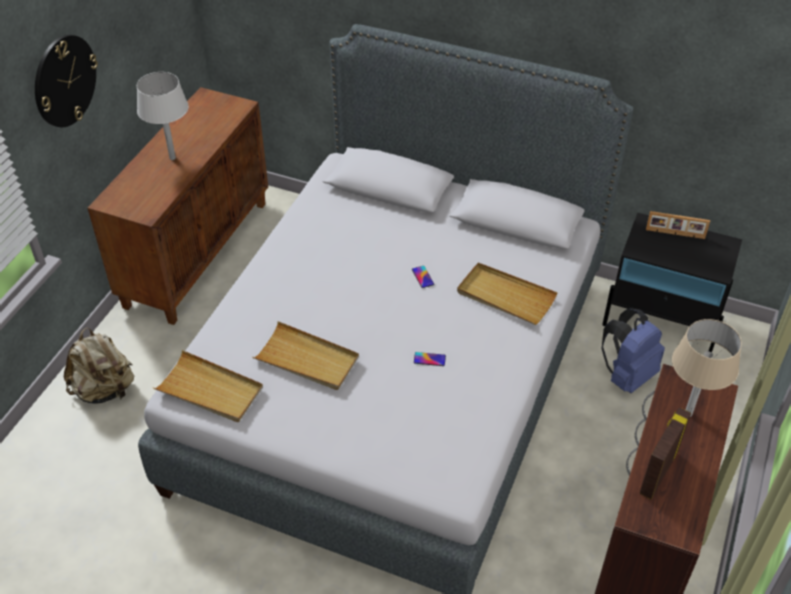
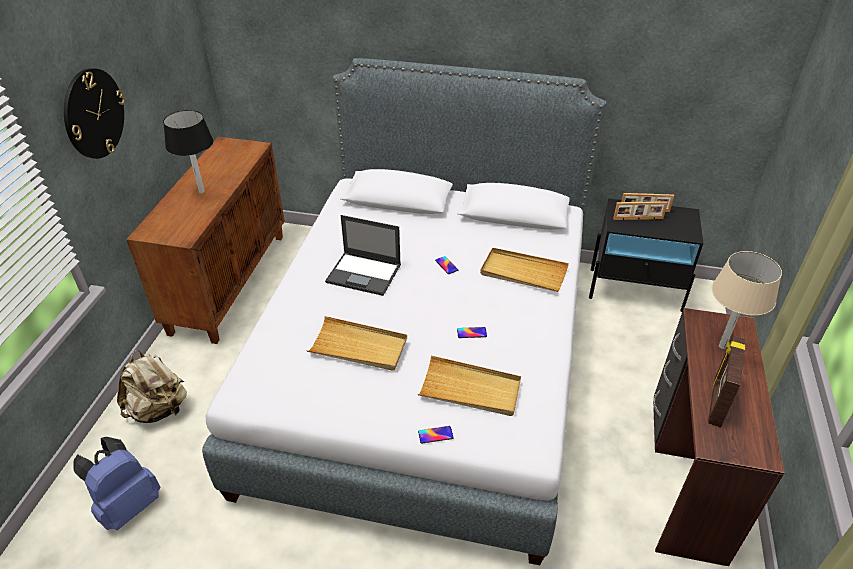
camera: 10 degrees left, 5 degrees down
white table lamp [137,72,189,160] -> black table lamp [163,110,213,193]
beige tray [153,350,263,422] -> beige tray moved to [418,356,521,416]
blue backpack [602,308,665,393] -> blue backpack moved to [74,437,160,530]
none -> laptop [325,215,401,296]
none -> phone [418,426,454,444]
none -> picture frame [613,201,668,220]

